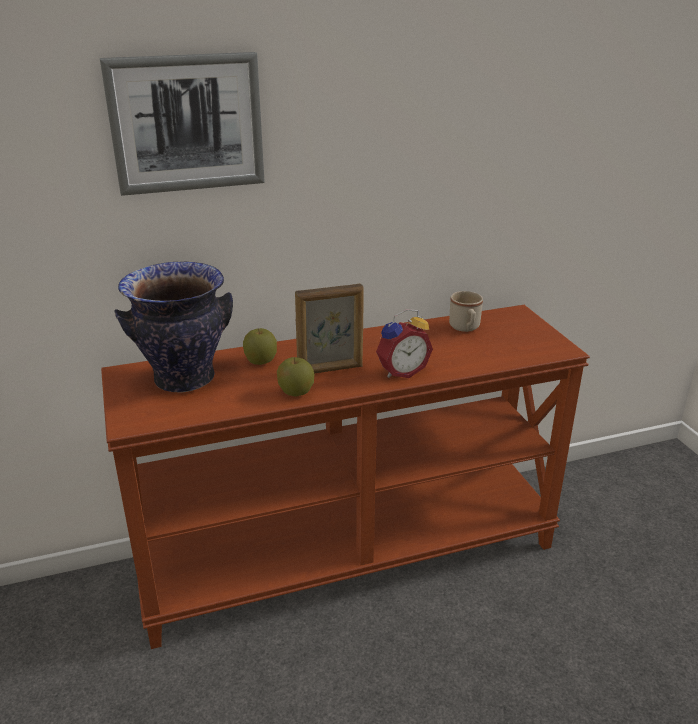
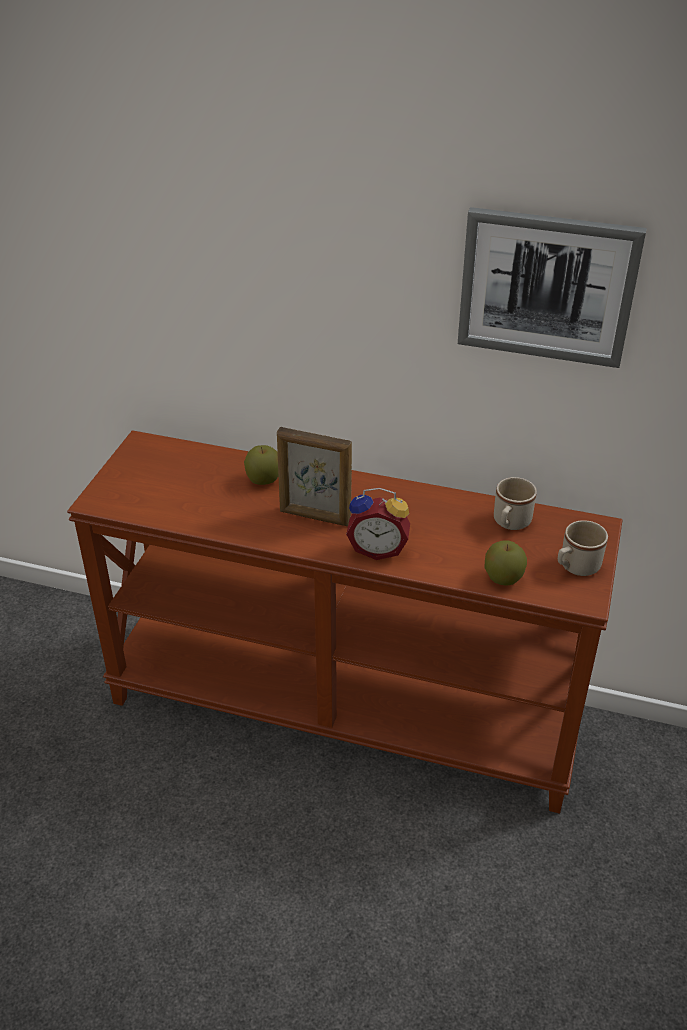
camera: 35 degrees right, 10 degrees up
picture [100,52,265,196] -> picture moved to [458,207,647,368]
vase [114,262,233,392] -> none
apple [277,357,314,396] -> apple moved to [484,540,527,586]
none -> beige mug [558,520,608,576]

